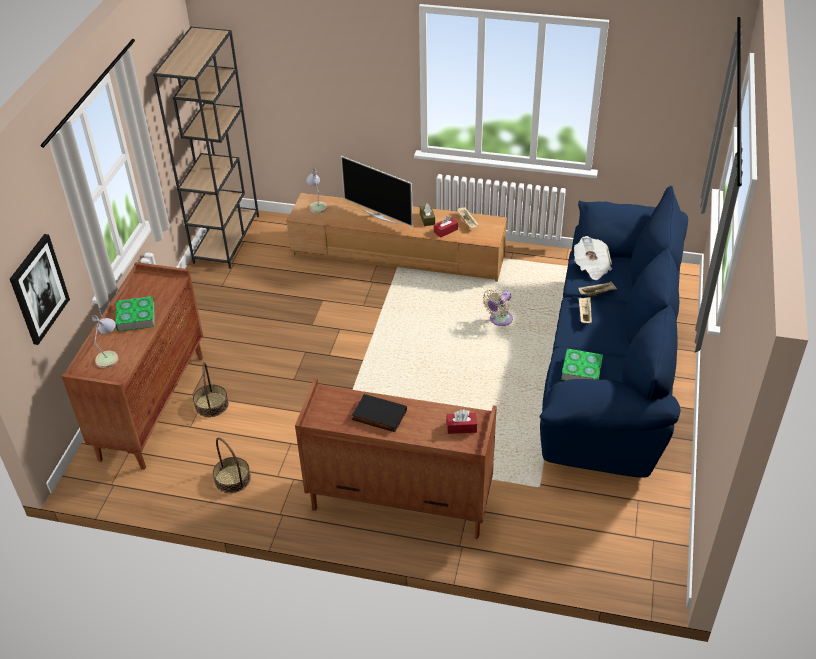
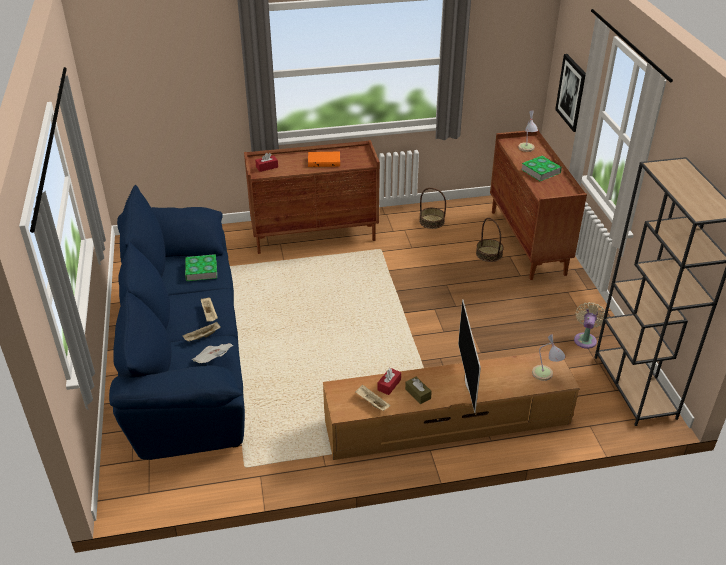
camera: 155 degrees right, 5 degrees down
television [341,156,413,227] -> television turned 105 degrees counterclockwise [458,299,481,413]
black book [352,394,407,432] -> orange book [308,152,340,167]
beige fan [483,289,513,326] -> beige fan moved to [574,302,605,349]

